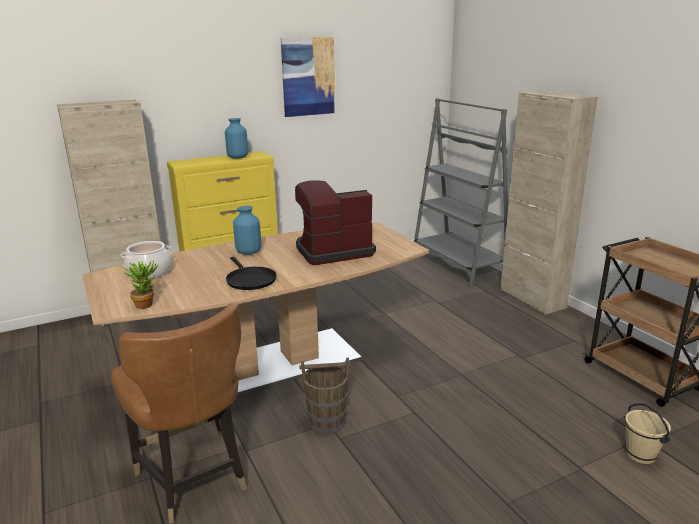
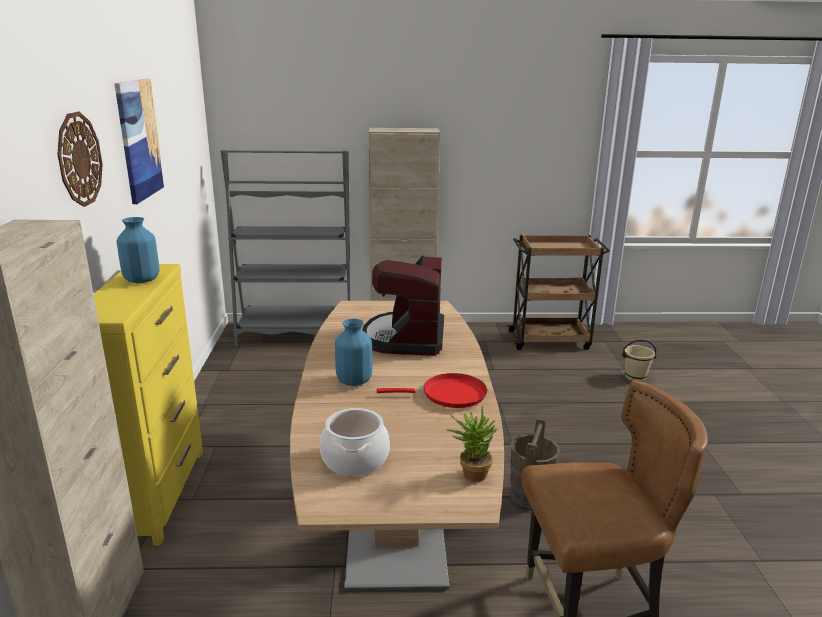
camera: 65 degrees left, 0 degrees up
black frying pan [226,257,277,290] -> red frying pan [377,373,487,408]
none -> wall clock [57,112,103,207]

